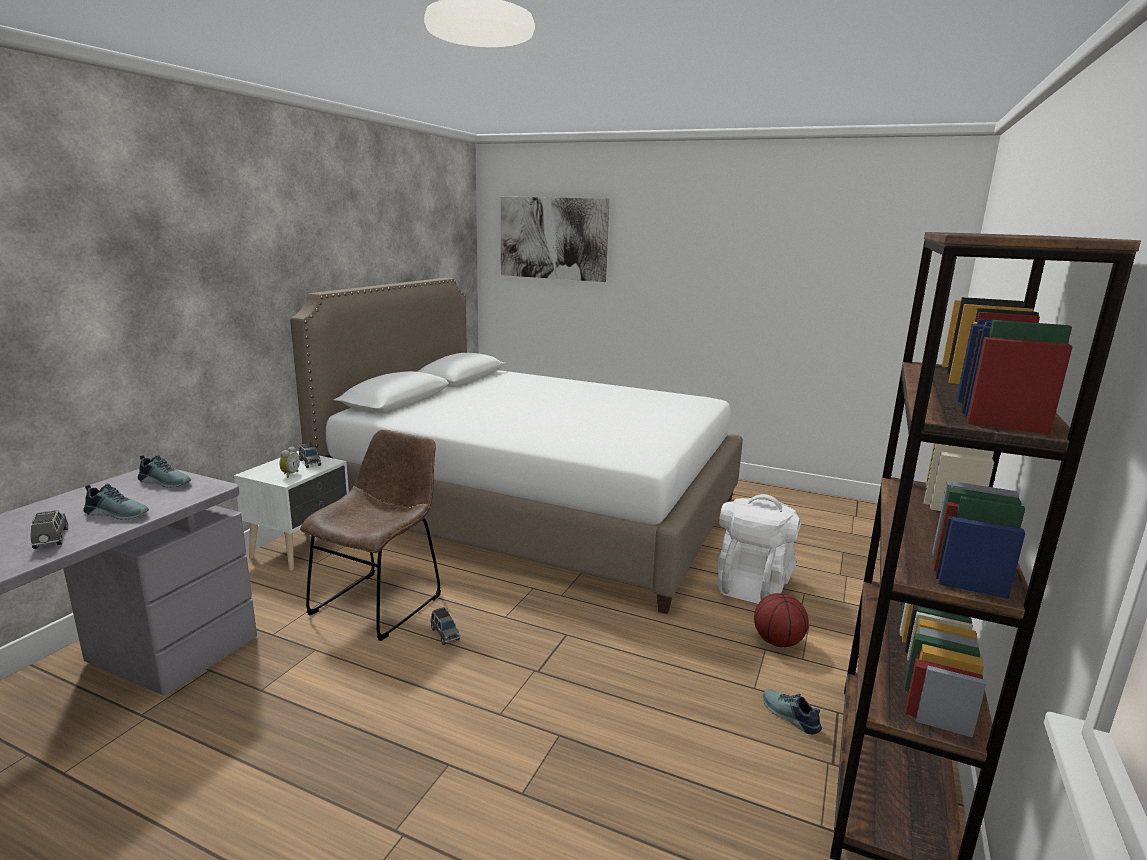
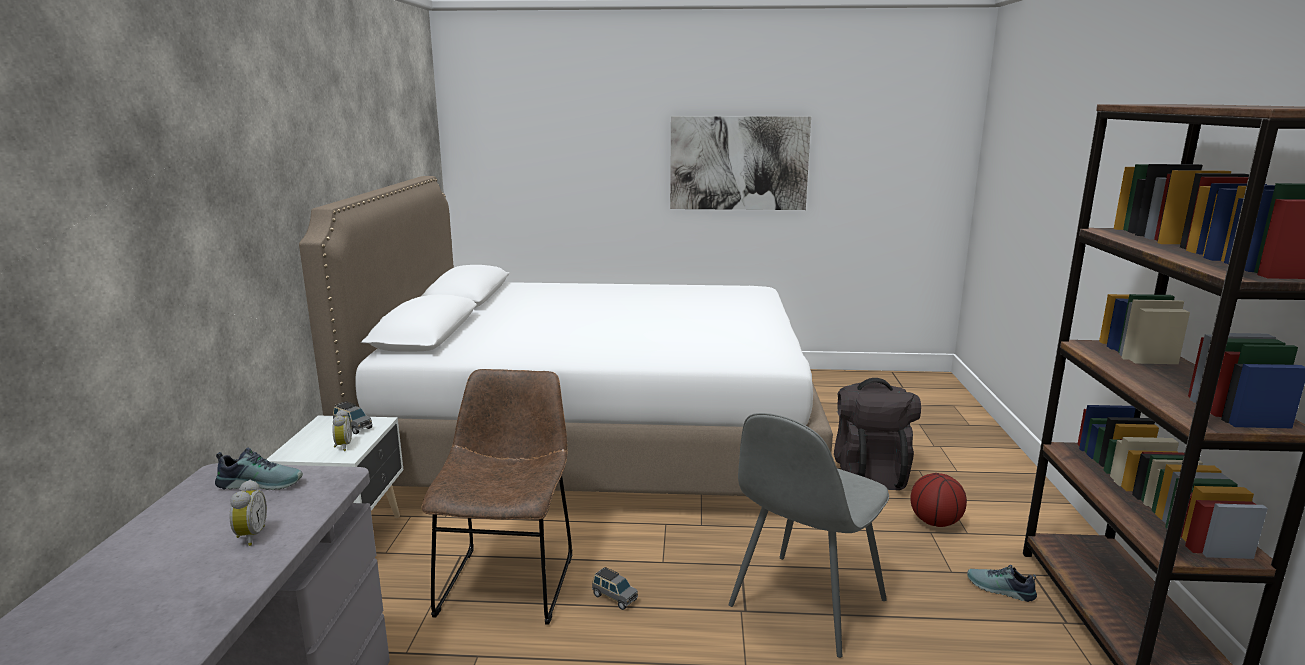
camera: 20 degrees left, 0 degrees up
grey toy car [31,510,68,549] -> none
shoe [83,483,149,520] -> alarm clock [230,480,267,546]
picture [501,197,610,282] -> picture moved to [670,116,811,210]
white backpack [718,494,801,604] -> black backpack [834,378,921,490]
none -> grey chair [729,413,889,658]

